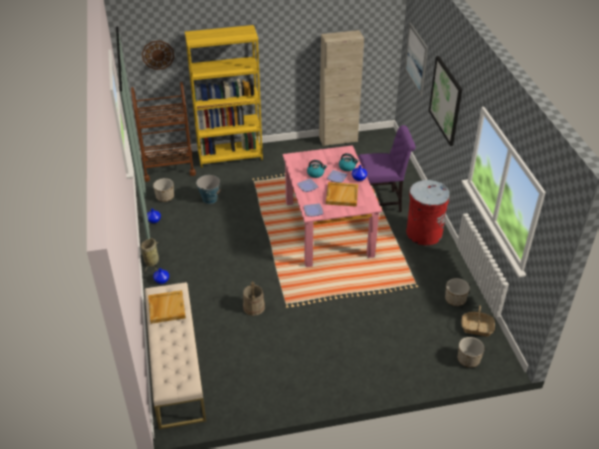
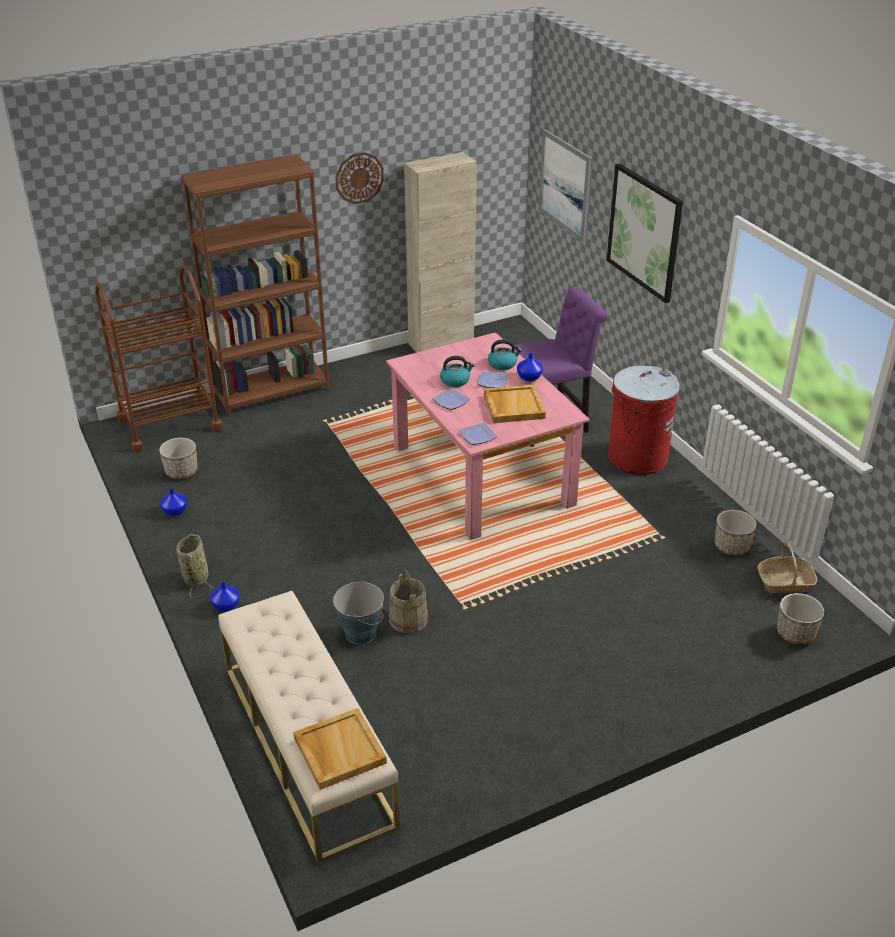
camera: 15 degrees left, 5 degrees down
wall clock [142,40,174,70] -> wall clock moved to [335,152,384,204]
beige tray [148,290,186,324] -> beige tray moved to [293,708,387,790]
yellow bookcase [185,25,263,168] -> brown bookcase [181,154,329,417]
bucket [196,175,221,204] -> bucket moved to [333,581,385,644]

